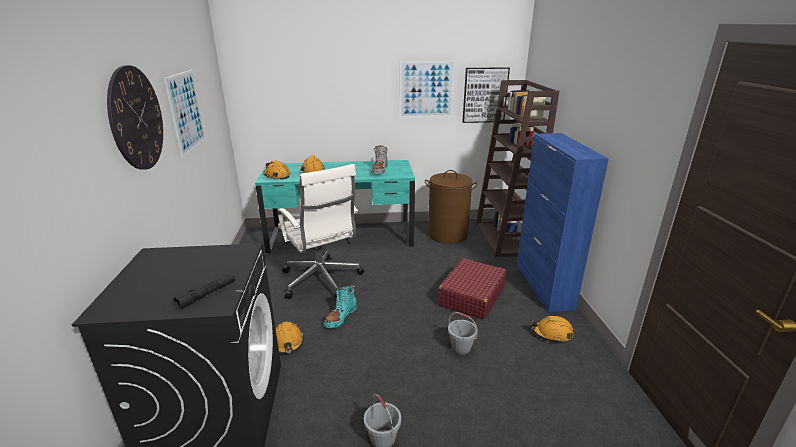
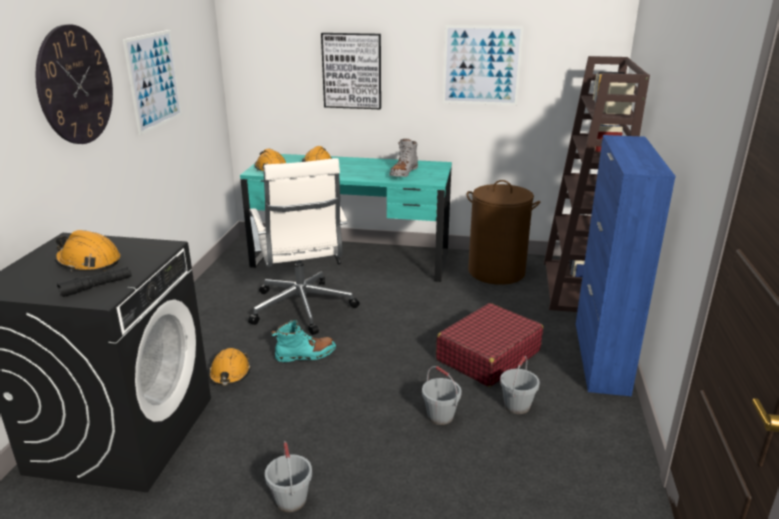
camera: 15 degrees right, 0 degrees up
turquoise boot [324,284,357,328] -> turquoise boot turned 150 degrees counterclockwise [271,319,336,362]
picture [462,67,510,123] -> picture moved to [321,33,381,109]
orange hard hat [531,316,573,343] -> orange hard hat moved to [55,230,120,272]
none -> grey bucket [500,356,540,414]

